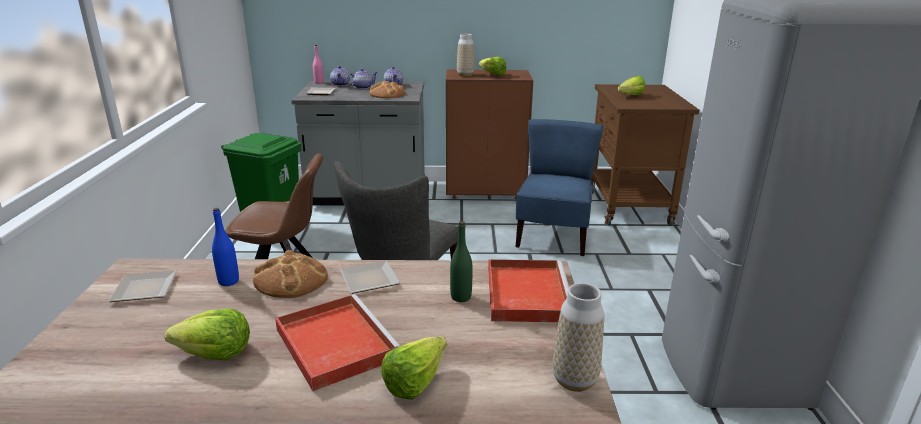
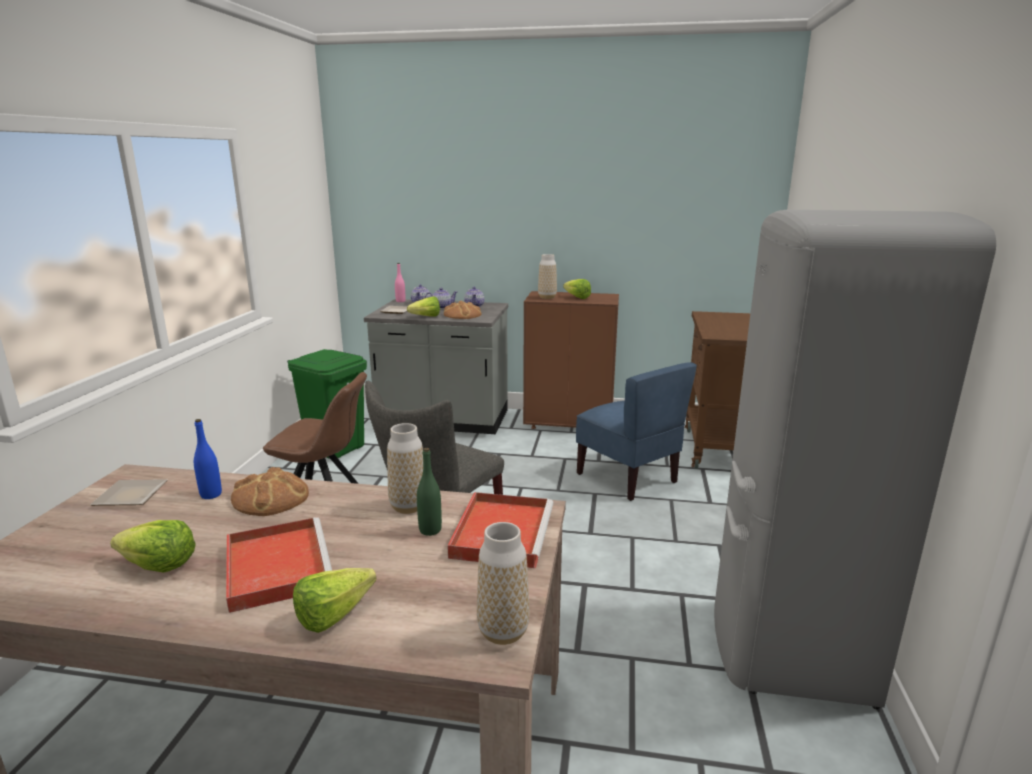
camera: 10 degrees right, 5 degrees down
plate [340,260,400,294] -> none
blue chair [516,119,603,256] -> blue chair turned 120 degrees clockwise [576,362,697,501]
lettuce [618,76,645,95] -> lettuce moved to [407,297,440,317]
none -> vase [387,423,423,514]

